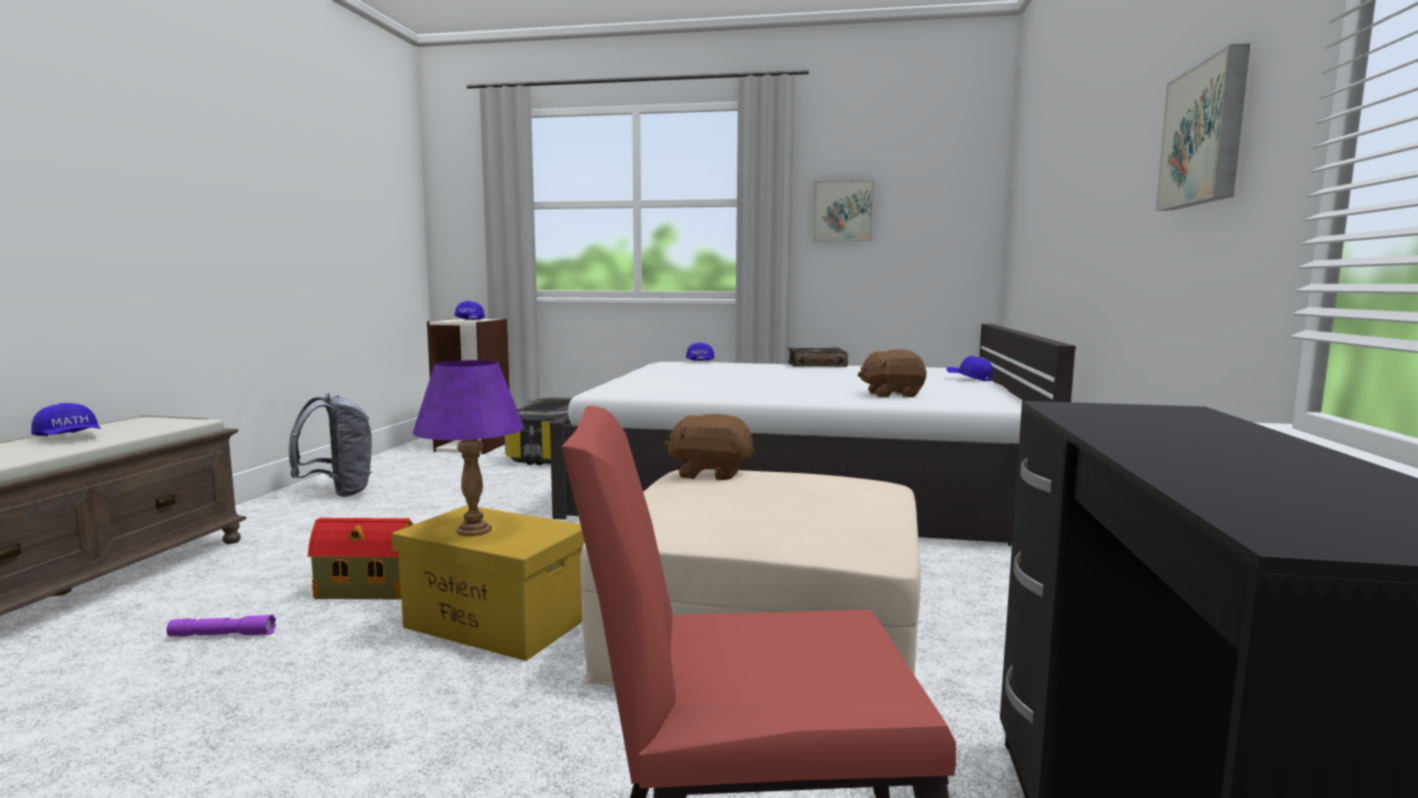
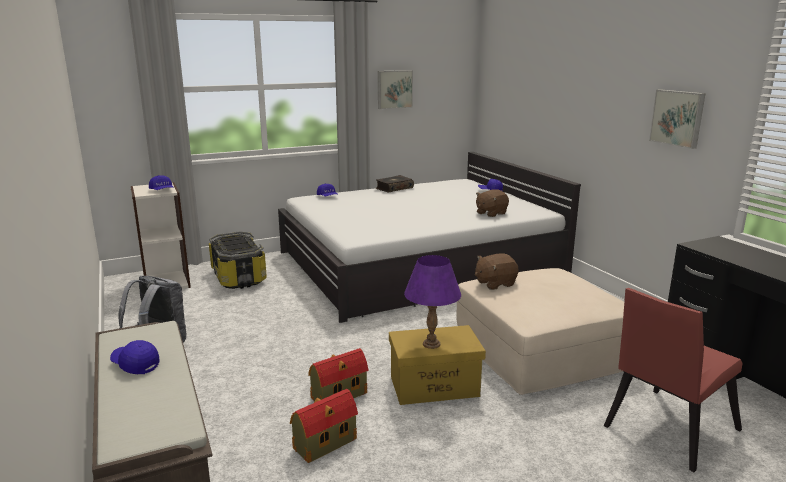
camera: 35 degrees left, 10 degrees up
blue cap [31,403,101,436] -> blue cap turned 150 degrees counterclockwise [110,340,159,374]
purple flashlight [166,615,276,637] -> toy house [290,389,358,463]

